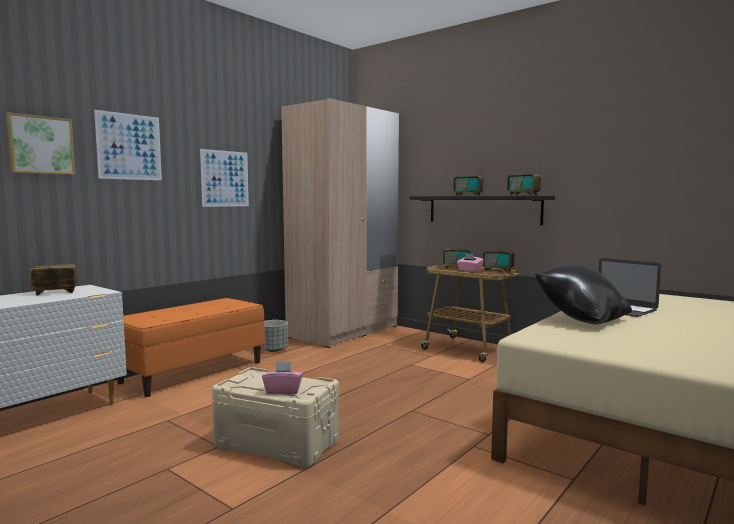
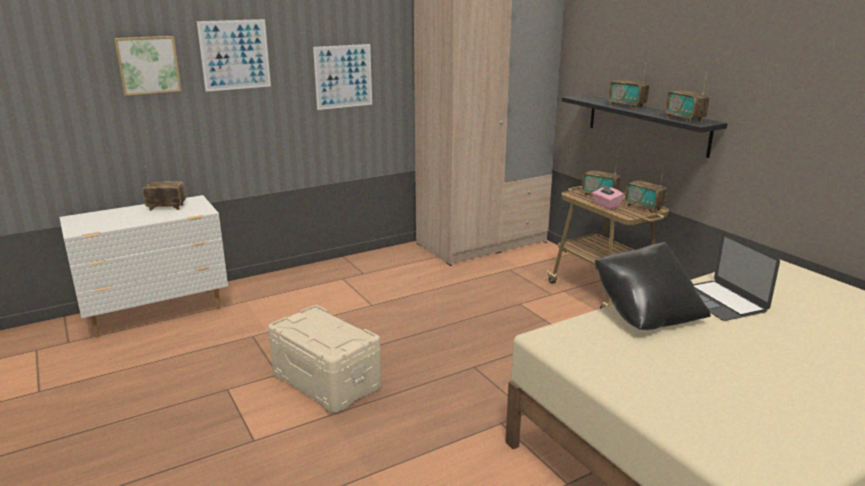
camera: 20 degrees right, 15 degrees up
orange bench [117,298,265,397] -> none
grey planter [261,320,288,352] -> none
pink tissue box [262,361,303,394] -> none

